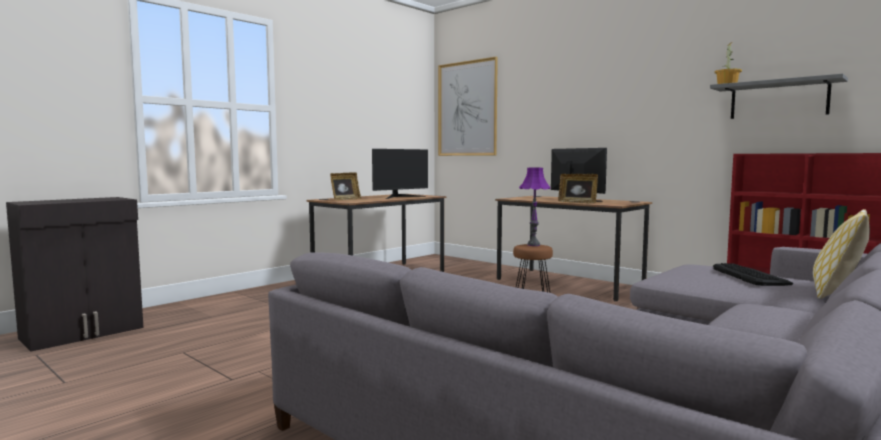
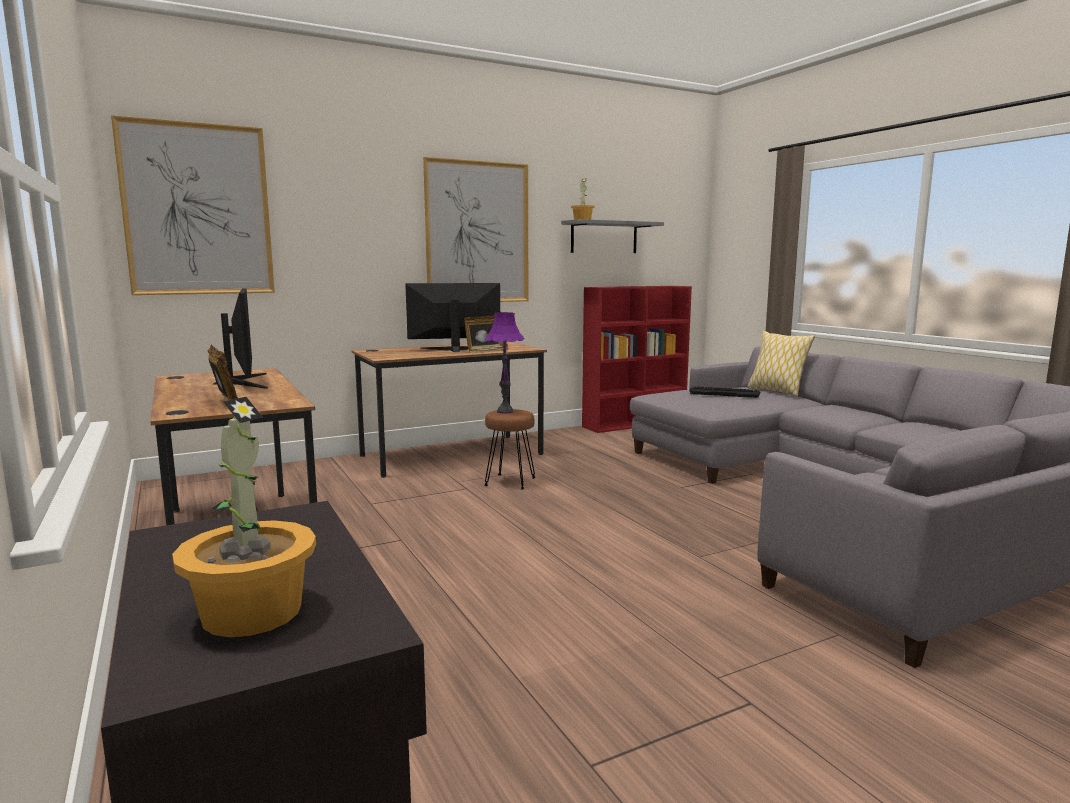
camera: 70 degrees left, 5 degrees up
none -> potted plant [172,397,316,637]
none -> picture [423,157,528,302]

